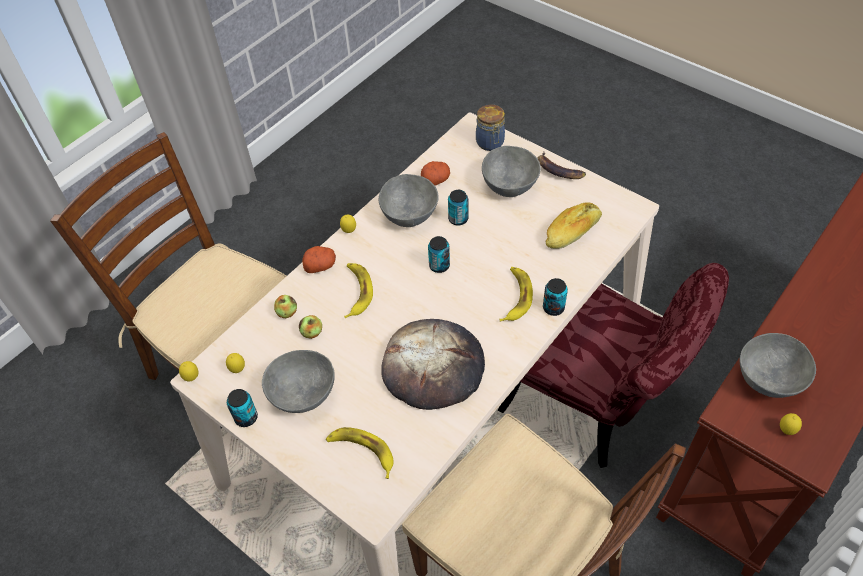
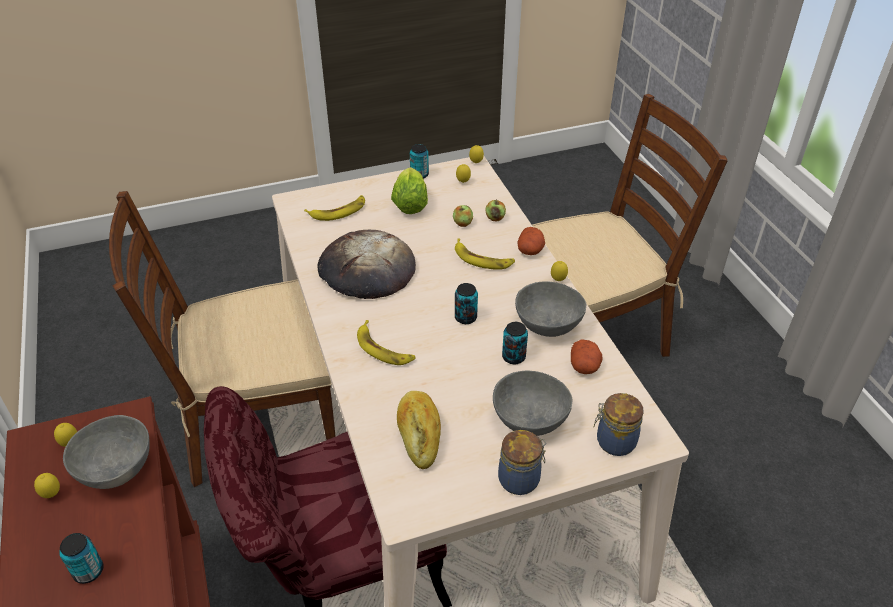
camera: 120 degrees right, 10 degrees down
grey bowl [262,350,335,413] -> lettuce [391,167,428,214]
banana [537,152,586,179] -> jar [498,430,546,495]
can [543,278,568,316] -> can moved to [59,533,104,584]
none -> lemon [34,473,60,498]

